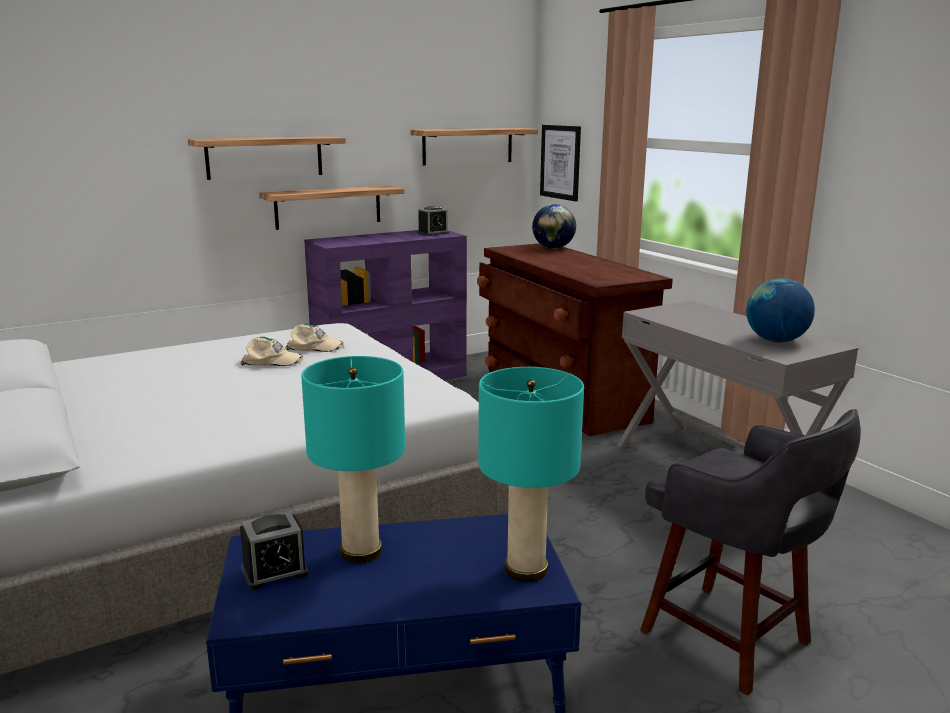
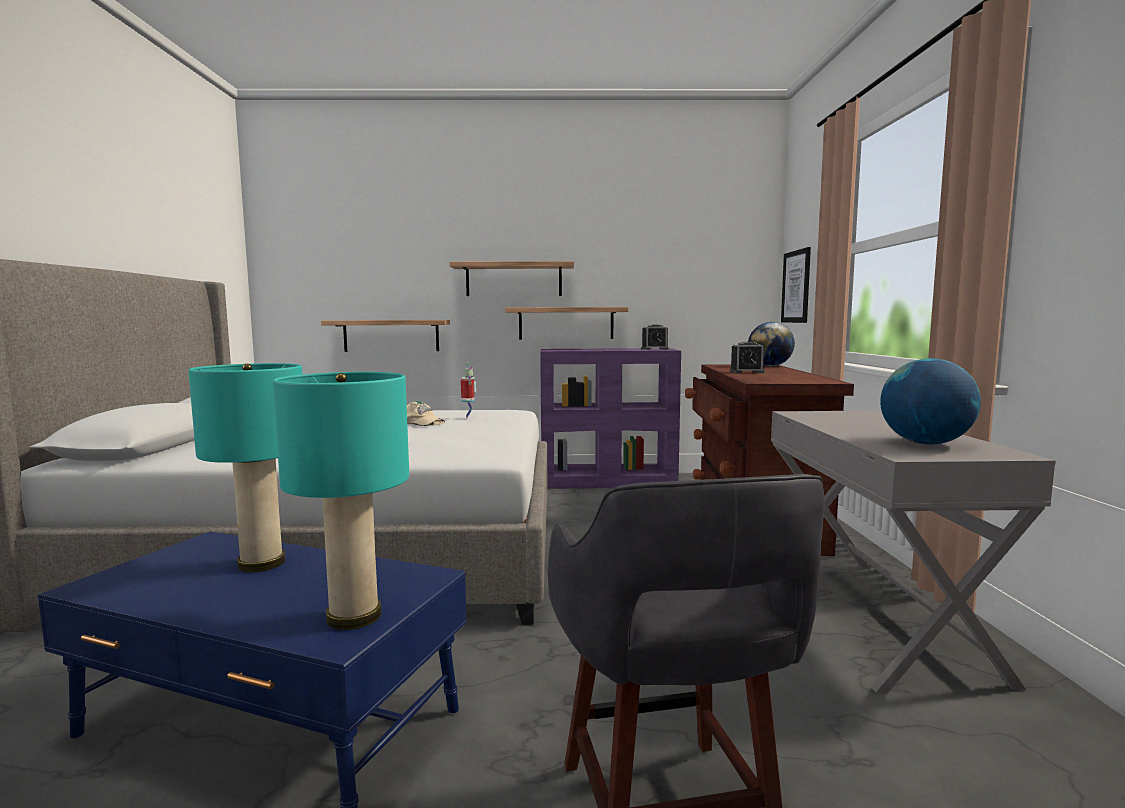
camera: 30 degrees right, 10 degrees down
alarm clock [240,511,309,590] -> alarm clock moved to [730,342,765,373]
beige cap [285,324,344,352] -> toy robot [461,363,476,419]
shelf [411,128,538,166] -> shelf moved to [321,320,450,352]

